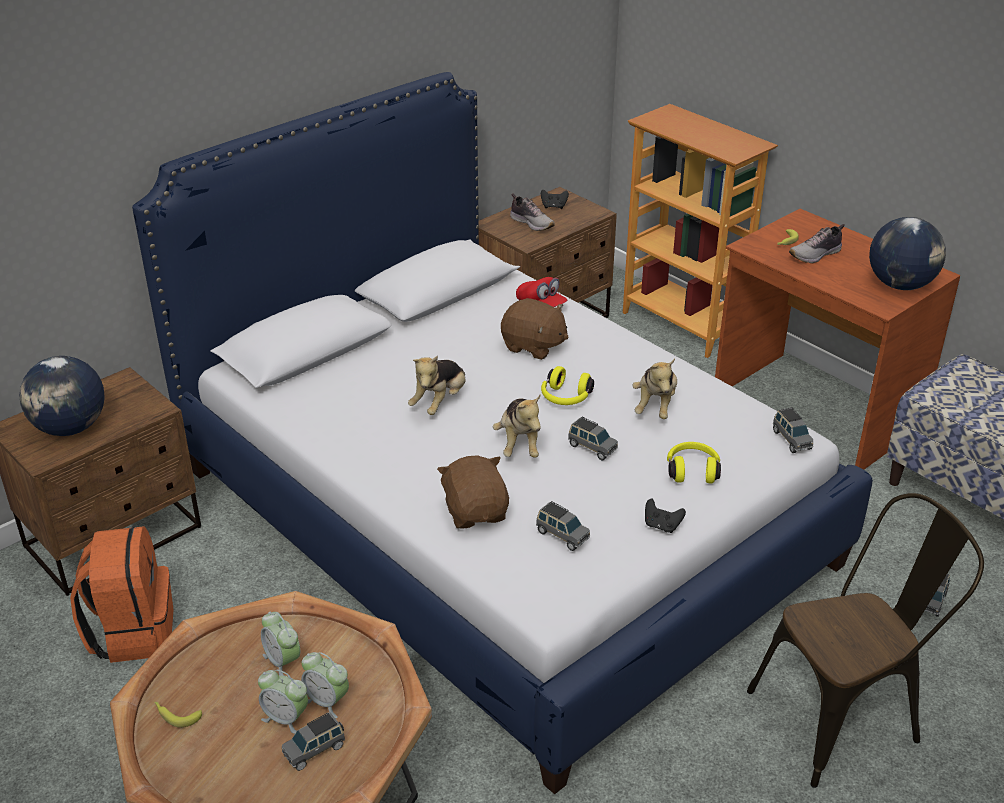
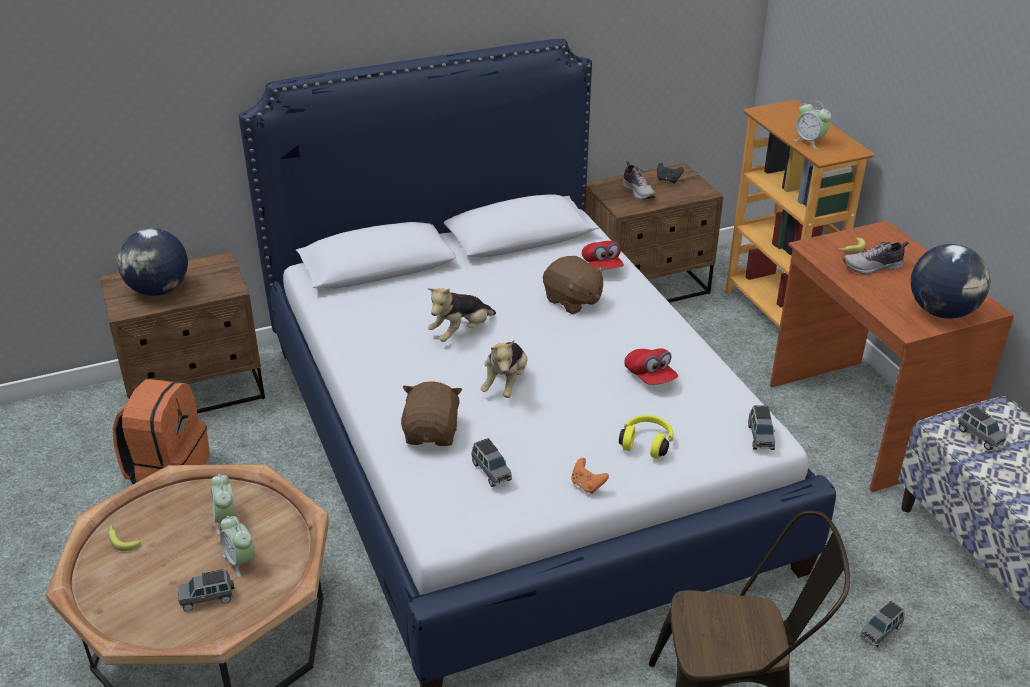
camera: 20 degrees right, 0 degrees up
alarm clock [258,670,308,734] -> alarm clock moved to [793,101,831,149]
yellow headphones [541,366,594,405] -> none
grey toy car [568,417,618,460] -> grey toy car moved to [958,406,1007,450]
plush toy [633,359,677,419] -> red cap [624,348,678,385]
black game controller [645,499,686,533] -> orange game controller [571,458,609,494]

